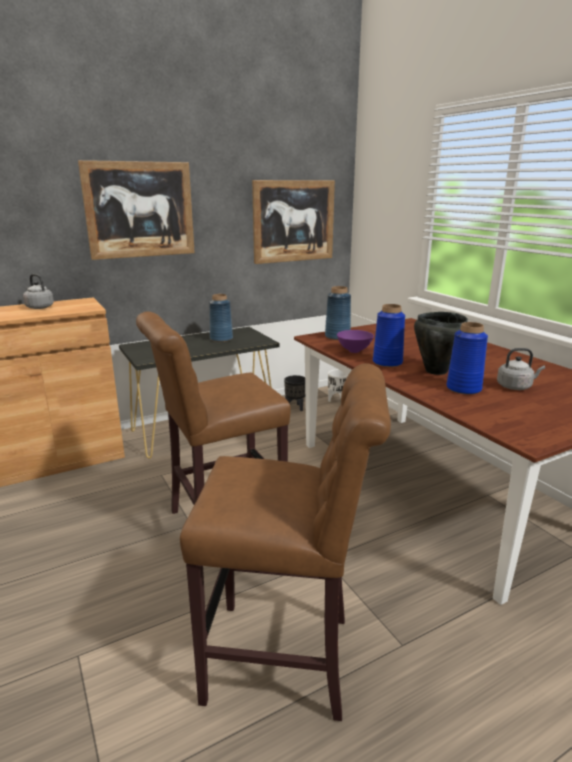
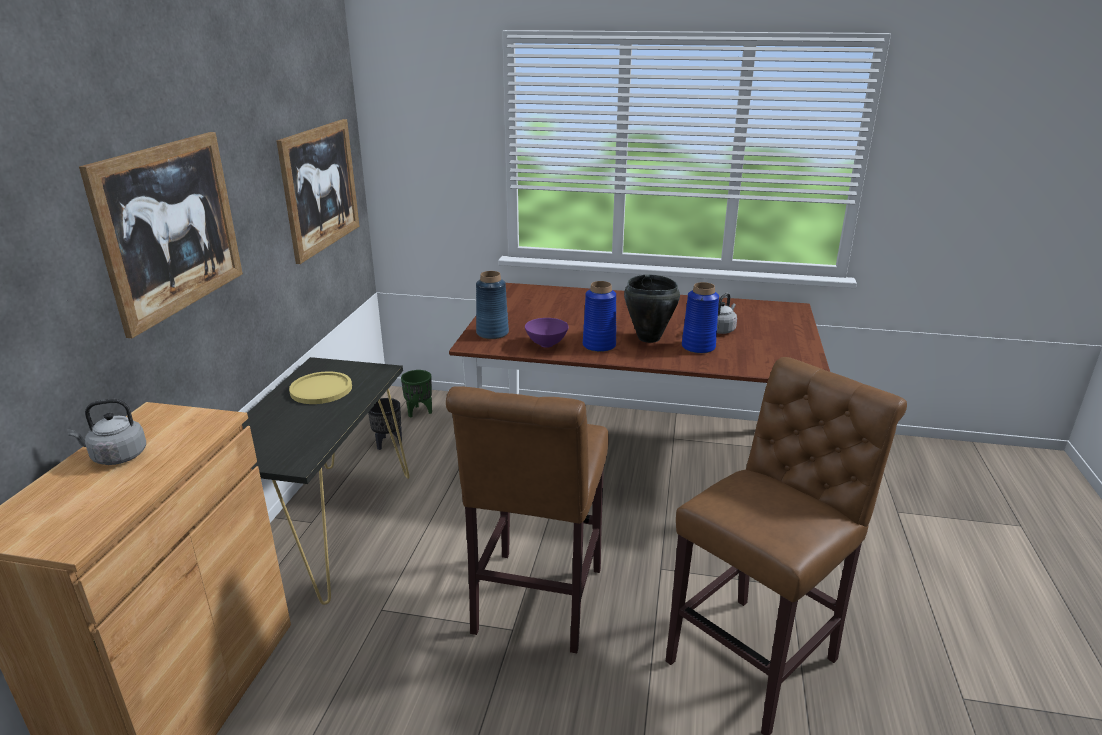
camera: 50 degrees left, 5 degrees up
blue vase [209,294,233,342] -> yellow plate [289,371,352,404]
white planter [328,369,348,402] -> green planter [401,370,432,418]

